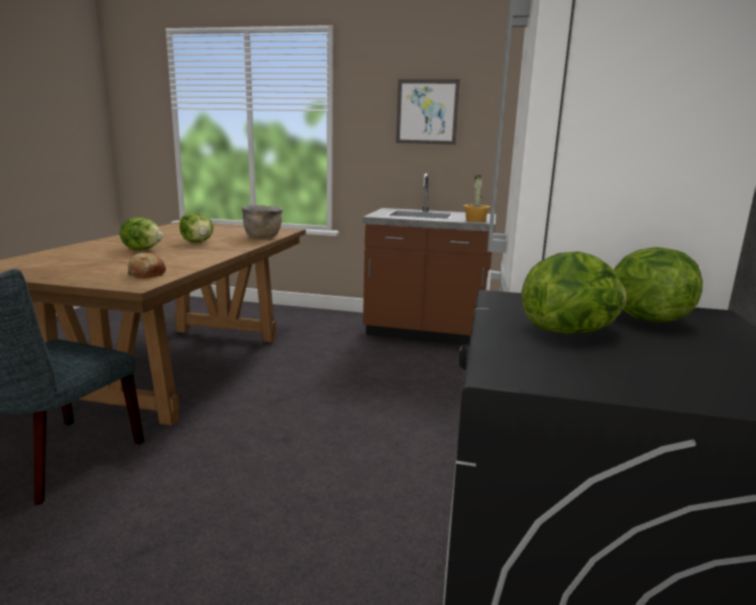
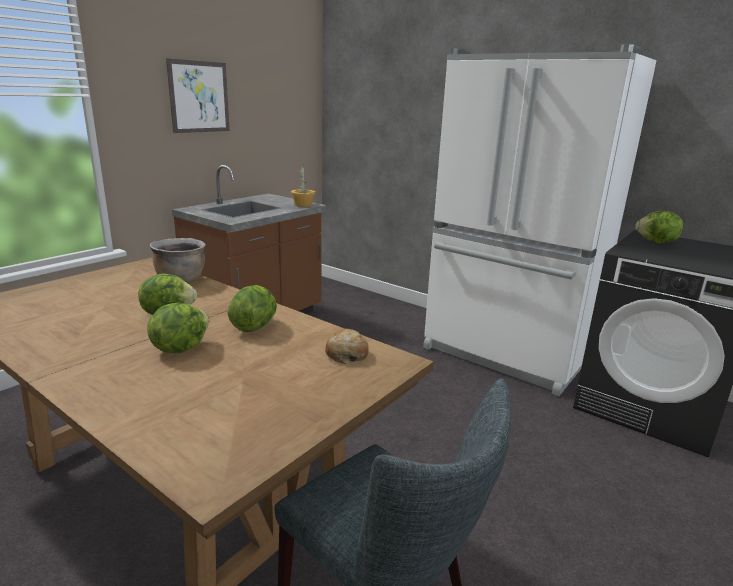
camera: 65 degrees left, 5 degrees up
lettuce [522,251,626,333] -> lettuce moved to [227,285,277,332]

